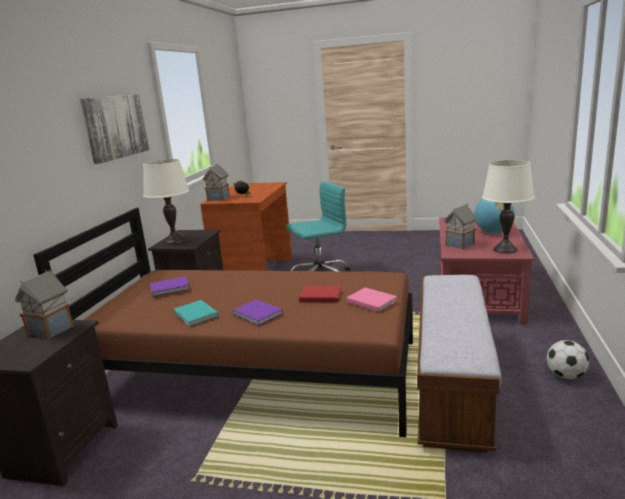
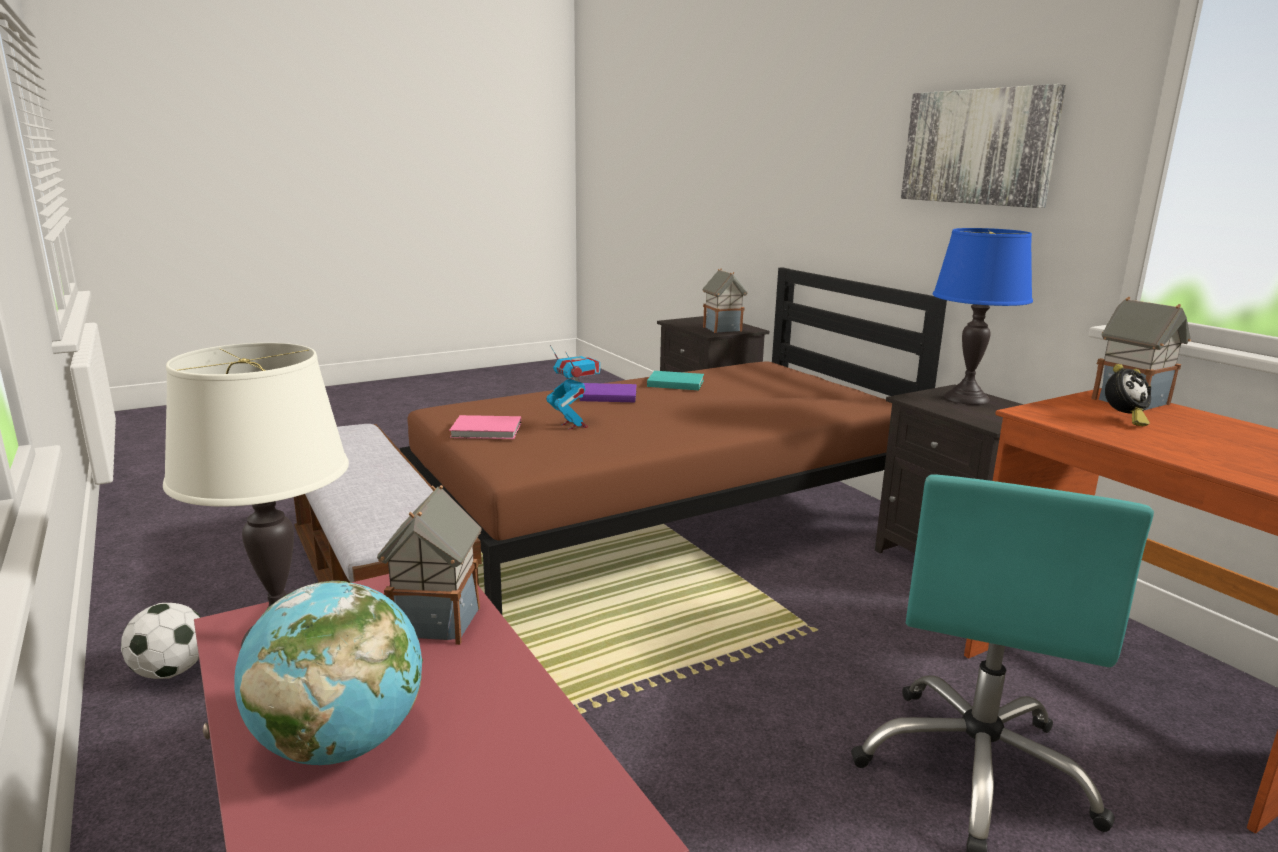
camera: 135 degrees right, 0 degrees up
white table lamp [143,159,190,245] -> blue table lamp [933,228,1033,405]
purple book [150,277,190,297] -> none
red book [299,286,342,302] -> toy robot [546,345,600,430]

